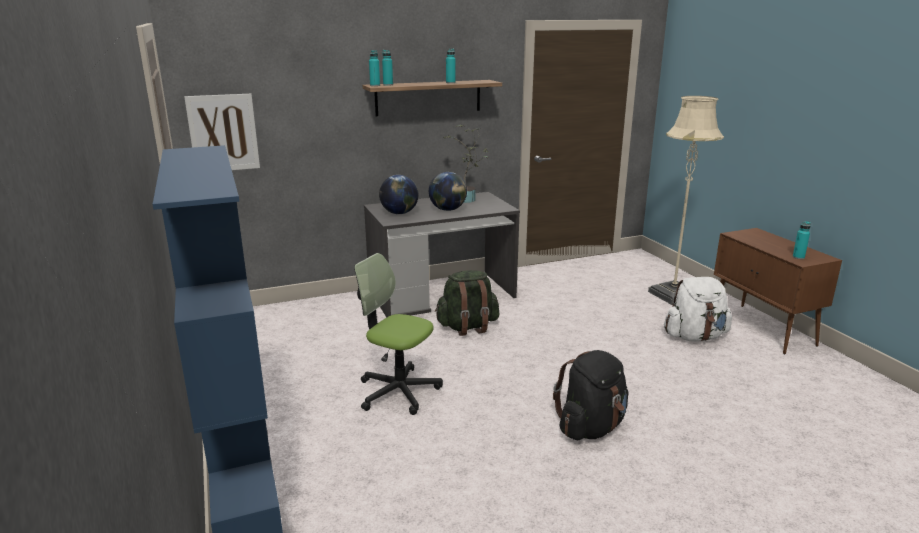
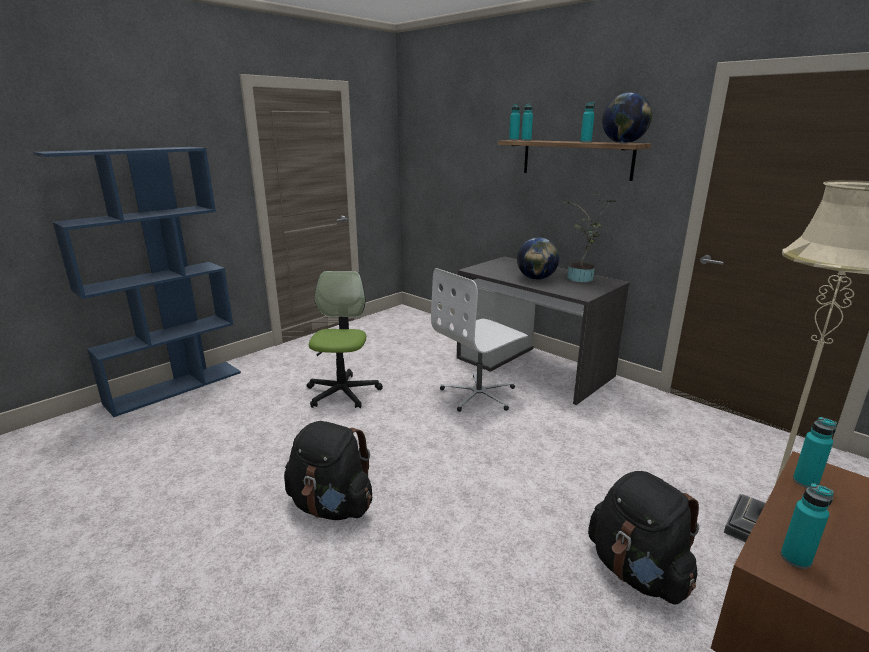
camera: 65 degrees right, 0 degrees up
picture [184,94,260,170] -> none
globe [379,175,419,214] -> globe moved to [602,92,652,143]
green backpack [435,270,499,336] -> white office chair [431,268,528,412]
white backpack [664,277,732,342] -> black backpack [588,471,699,604]
none -> turquoise bottle [793,417,837,488]

